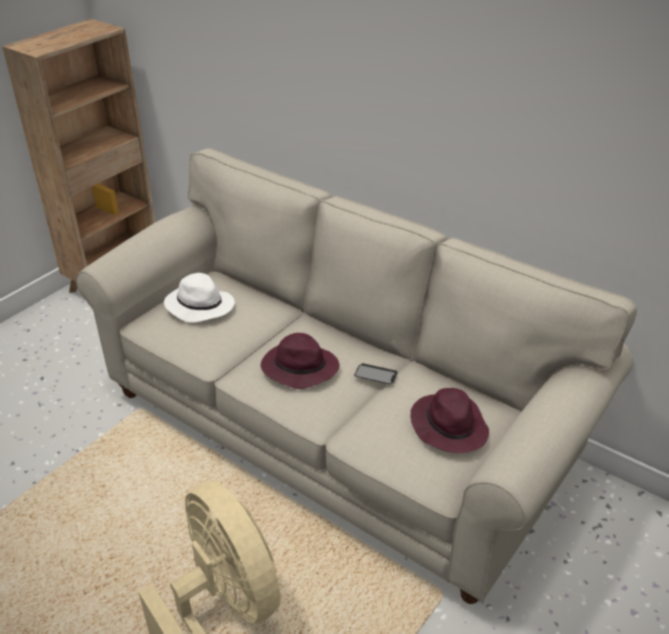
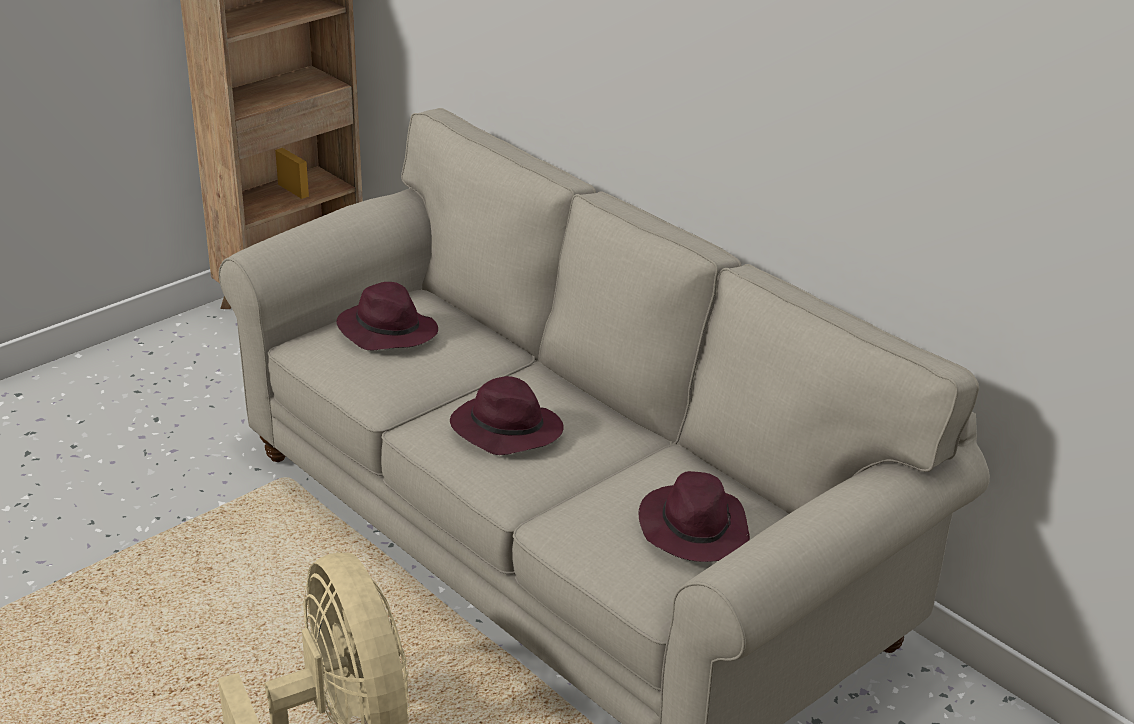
camera: 10 degrees right, 5 degrees down
white hat [164,273,235,323] -> purple hat [336,282,438,350]
phone [354,363,397,384] -> none

